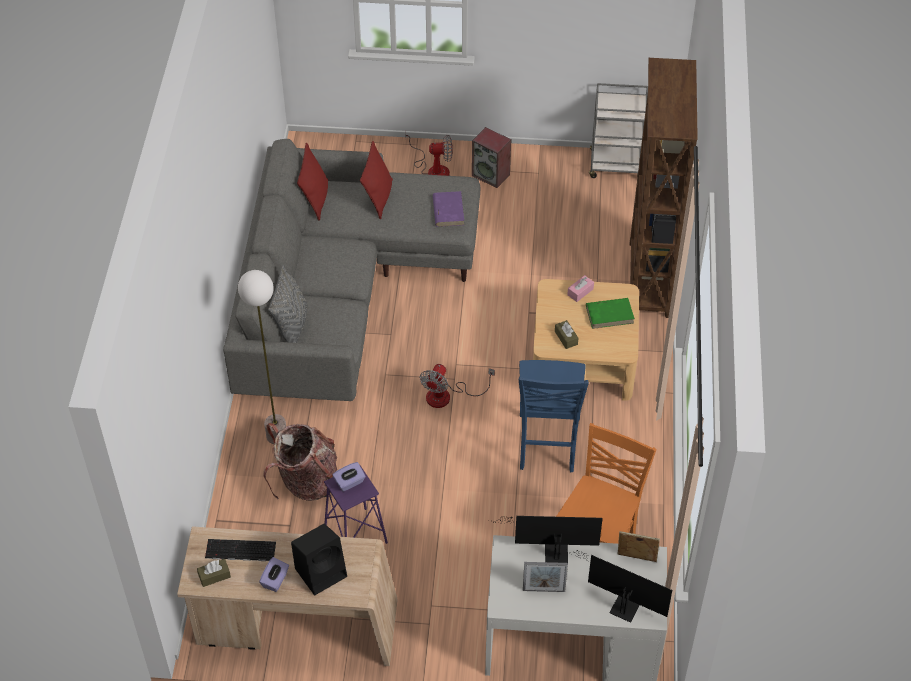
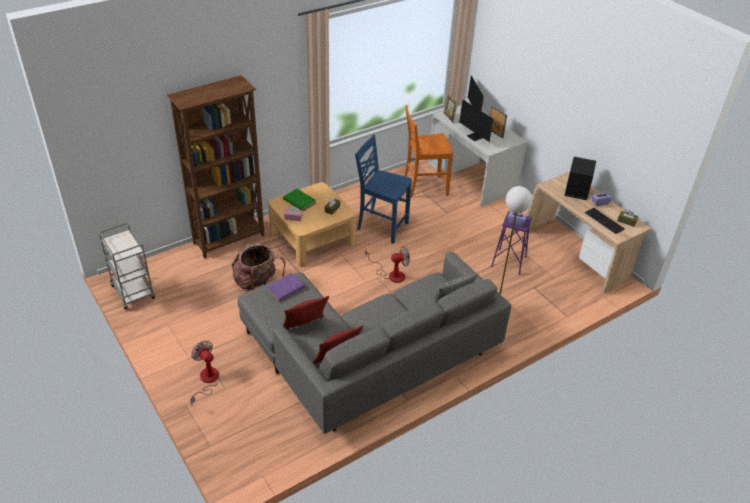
camera: 130 degrees left, 10 degrees down
backpack [263,423,337,501] -> backpack moved to [231,243,285,290]
speaker [472,127,511,188] -> none
blue chair [519,360,589,472] -> blue chair turned 120 degrees counterclockwise [355,134,412,244]

